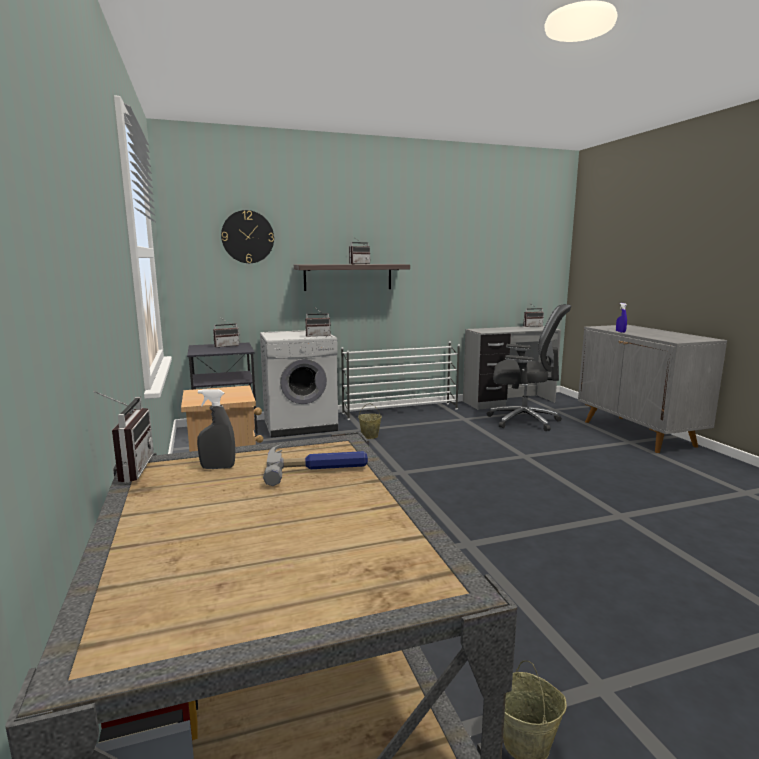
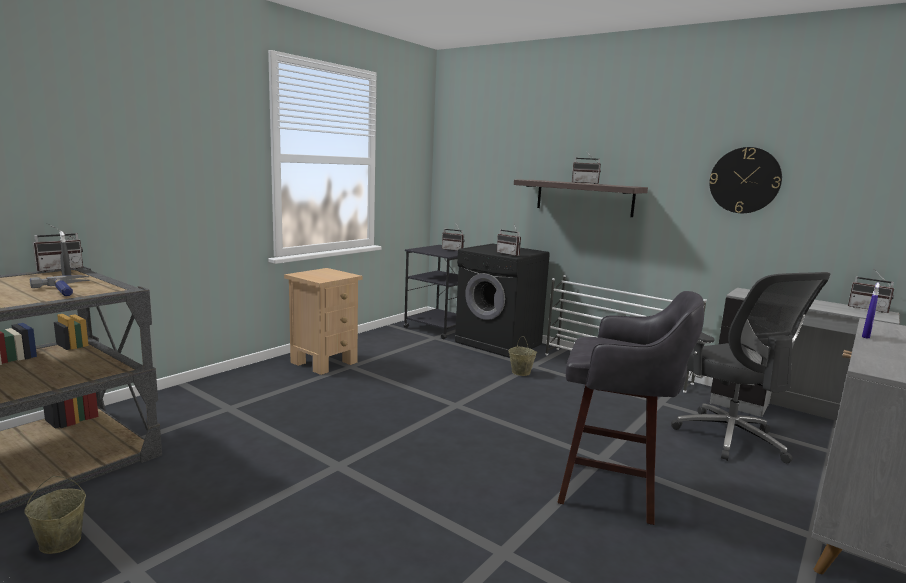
camera: 55 degrees right, 0 degrees up
wall clock [221,210,274,263] -> wall clock moved to [709,147,782,213]
white washing machine [260,330,338,438] -> black washing machine [455,244,550,358]
none -> grey stool [558,291,704,525]

